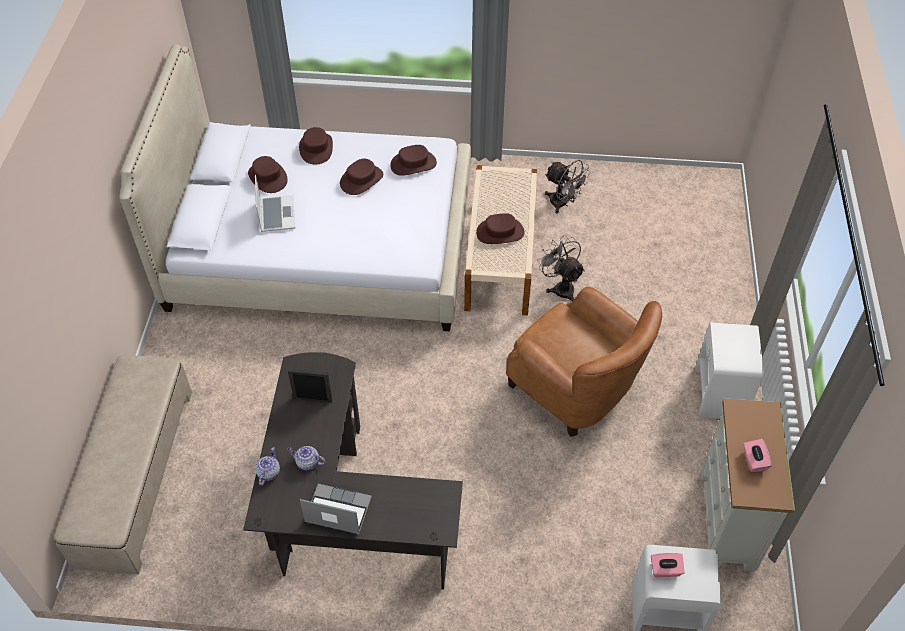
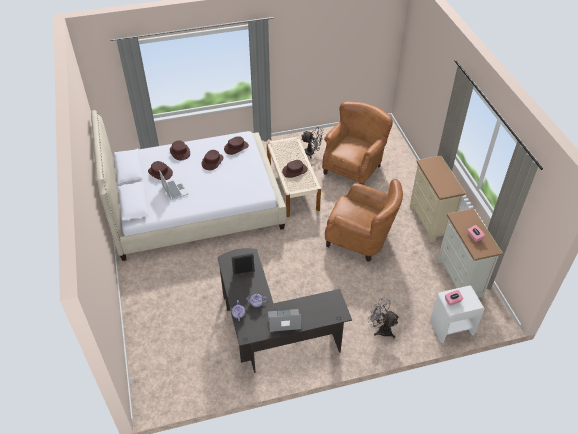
camera: 20 degrees left, 5 degrees down
beige bench [54,355,192,574] -> none
grey fan [537,235,585,302] -> grey fan moved to [368,298,399,338]
white nightstand [695,322,764,419] -> beige dresser [410,156,466,242]
none -> brown armchair [322,101,393,185]

